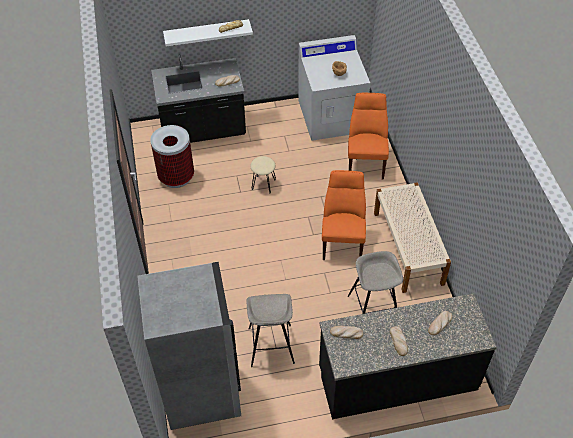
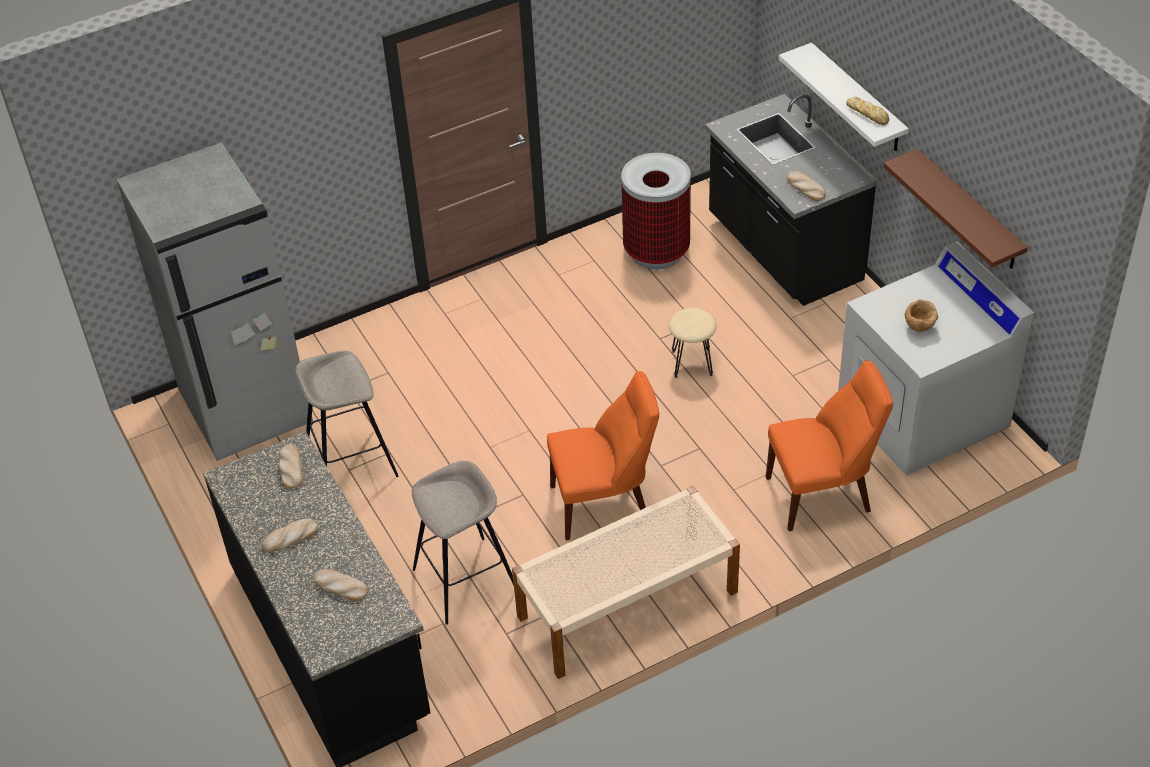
camera: 75 degrees right, 5 degrees down
none -> brown shelf [883,149,1028,269]

